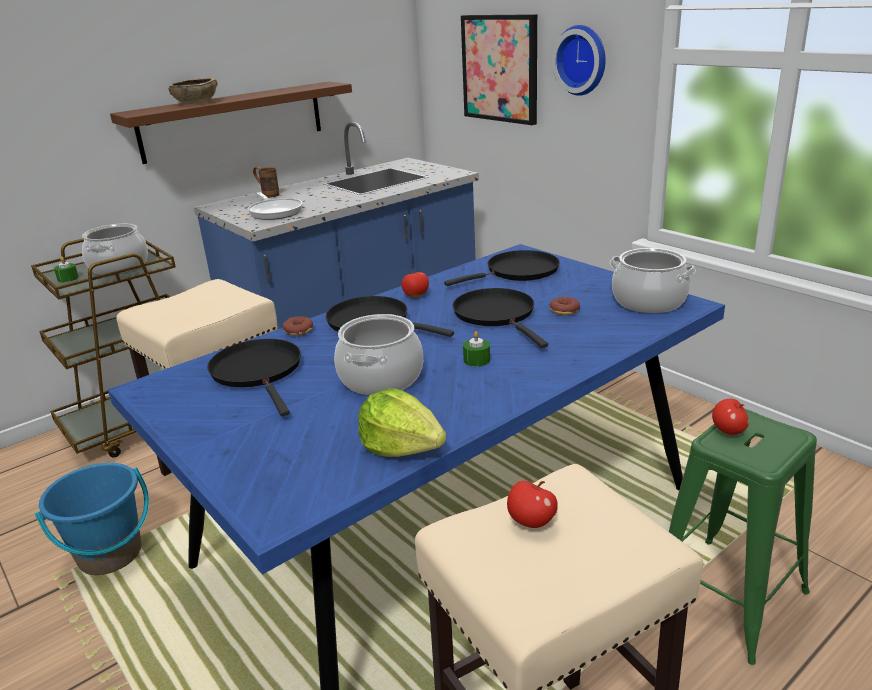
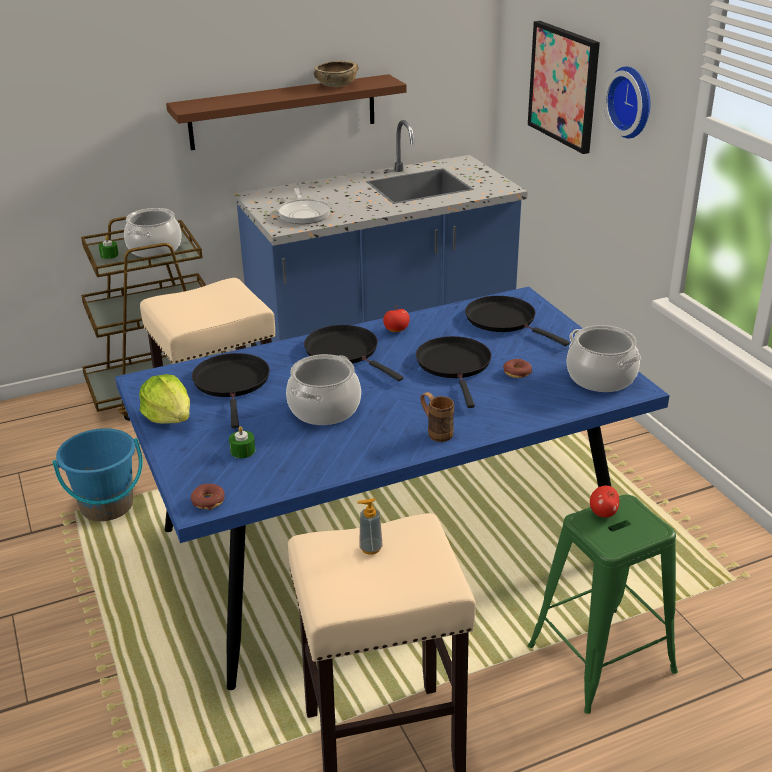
camera: 15 degrees right, 5 degrees up
brown bowl [168,78,217,104] -> brown bowl moved to [314,61,359,87]
brown mug [253,166,279,198] -> brown mug moved to [420,392,454,442]
donut [283,316,313,336] -> donut moved to [191,484,225,510]
lettuce [358,388,446,457] -> lettuce moved to [139,374,190,423]
black frying pan [444,250,560,286] -> black frying pan turned 120 degrees counterclockwise [465,296,570,346]
green candle [463,331,490,367] -> green candle moved to [229,426,255,458]
apple [507,481,558,528] -> soap dispenser [357,498,383,555]

